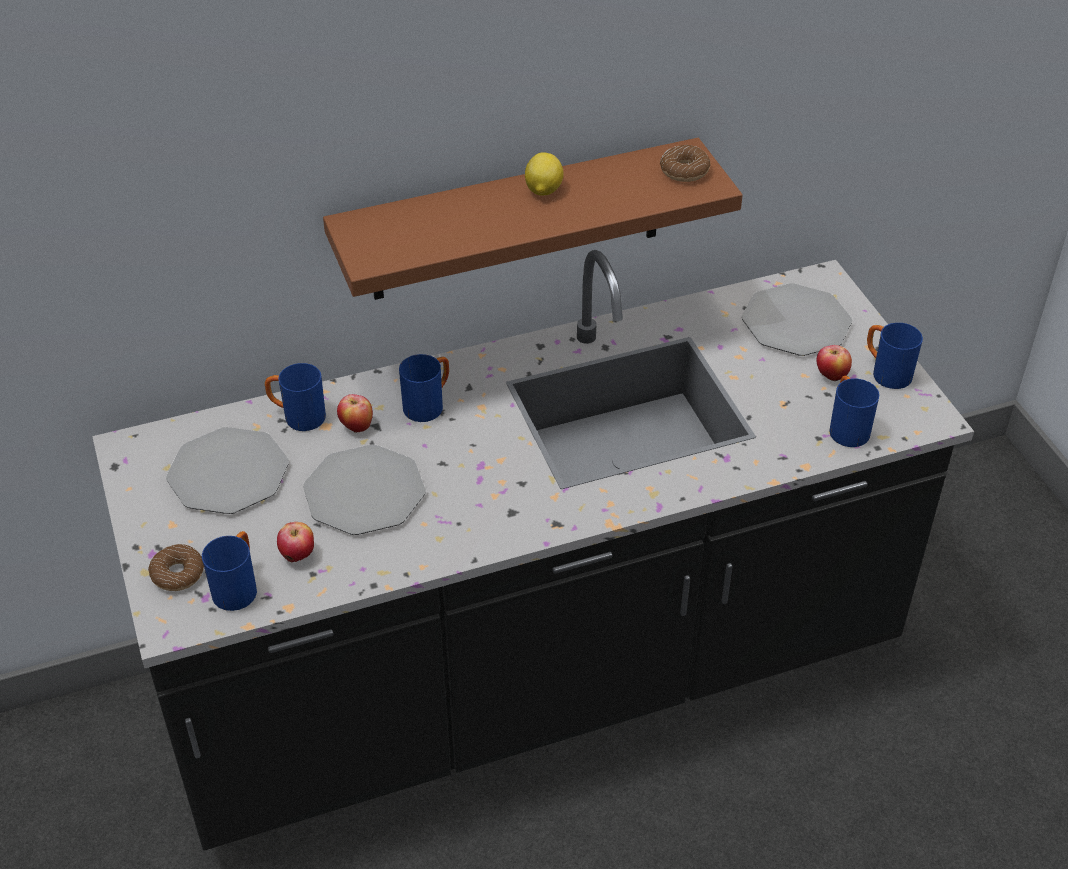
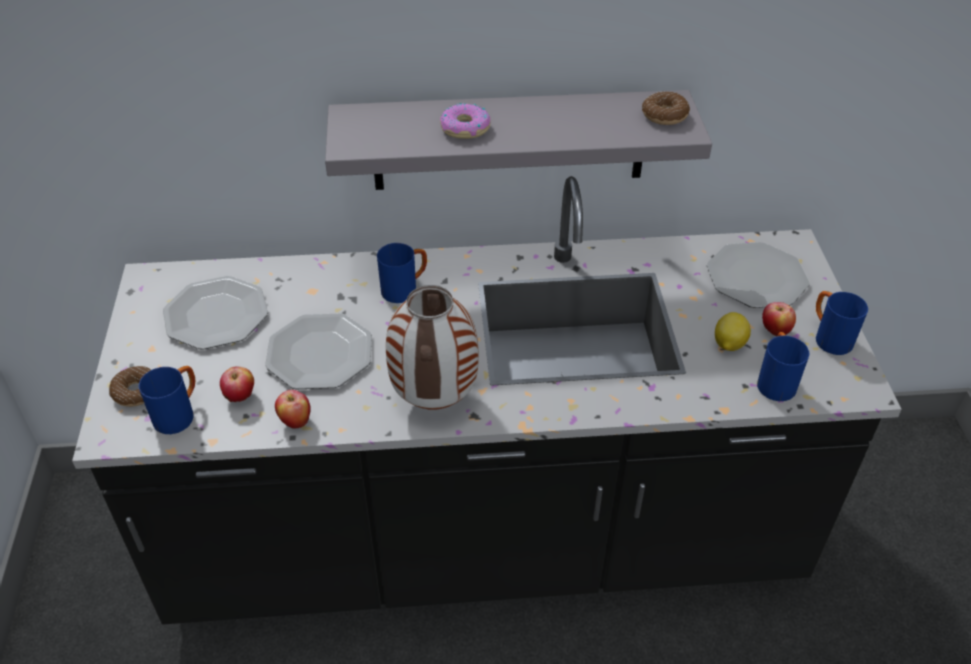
camera: 15 degrees right, 0 degrees up
blue mug [265,363,326,431] -> none
brown shelf [323,138,743,300] -> grey shelf [325,90,712,190]
apple [337,394,373,433] -> apple moved to [275,390,311,428]
lemon [525,152,564,196] -> lemon moved to [715,312,751,351]
none -> vase [386,285,479,410]
none -> donut [440,103,491,139]

